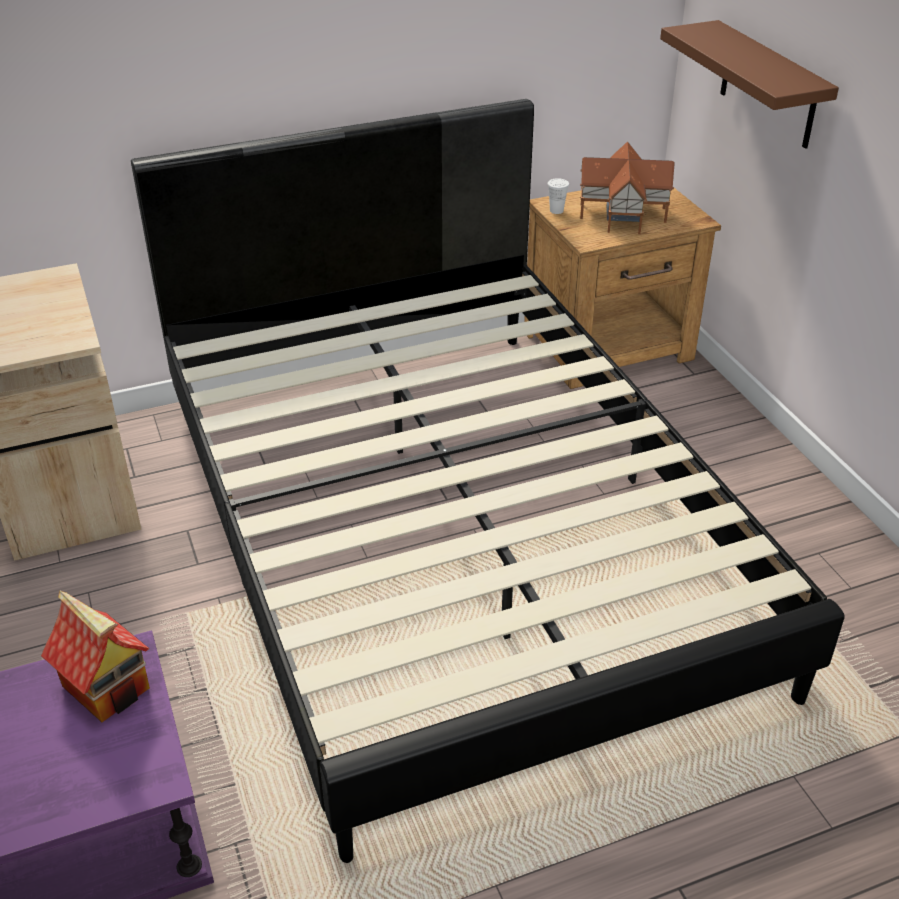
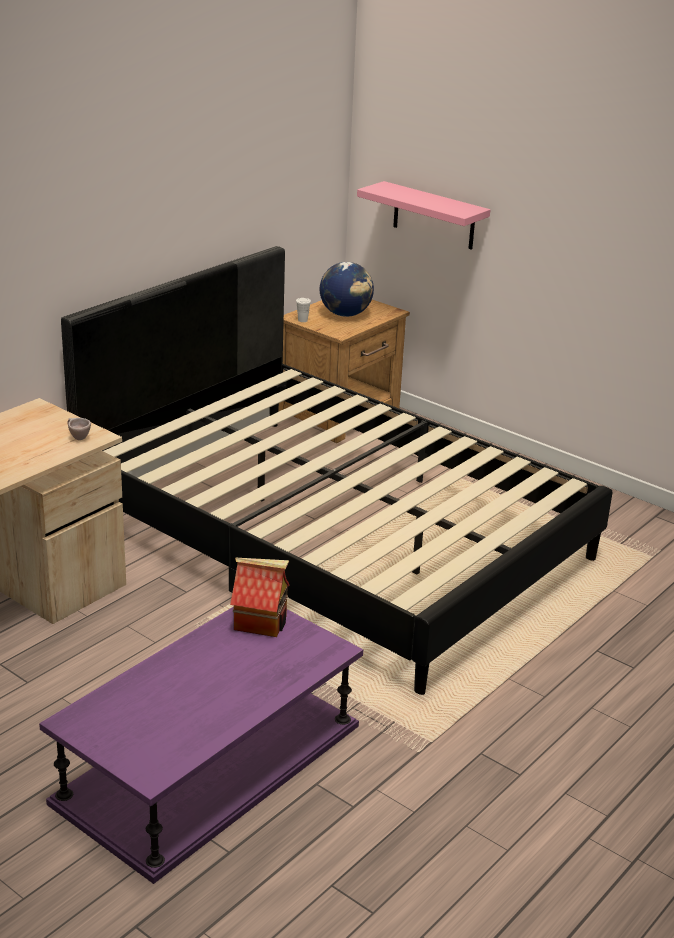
camera: 30 degrees left, 10 degrees down
toy house [580,141,675,234] -> globe [320,262,374,317]
brown shelf [660,20,839,149] -> pink shelf [357,181,490,250]
none -> beige cup [68,418,91,440]

